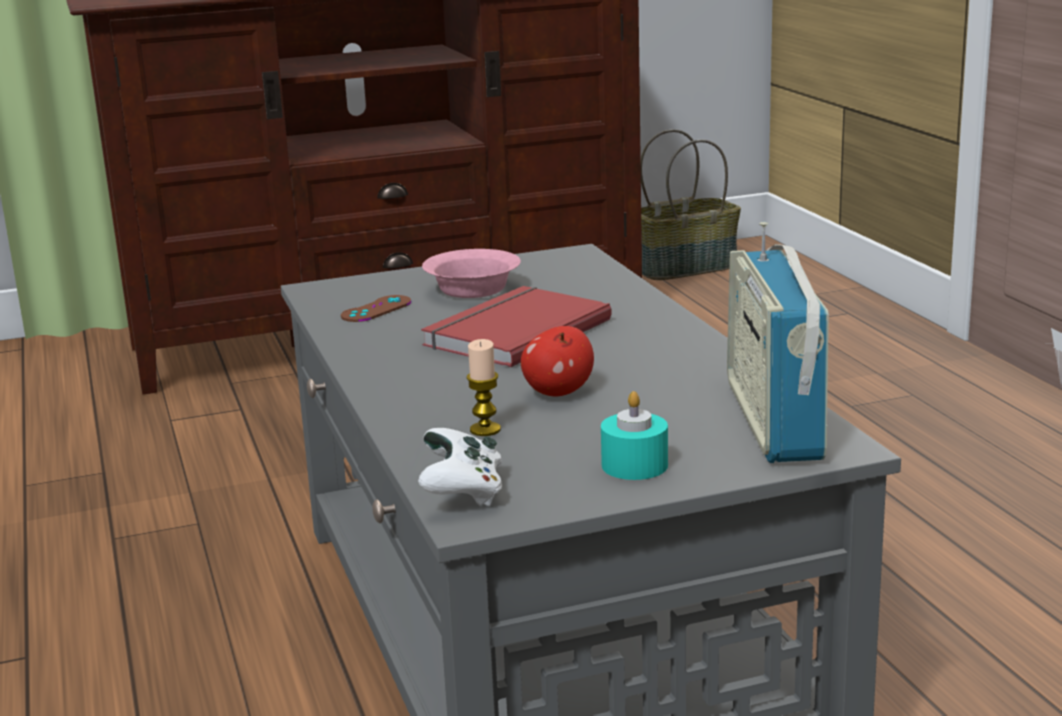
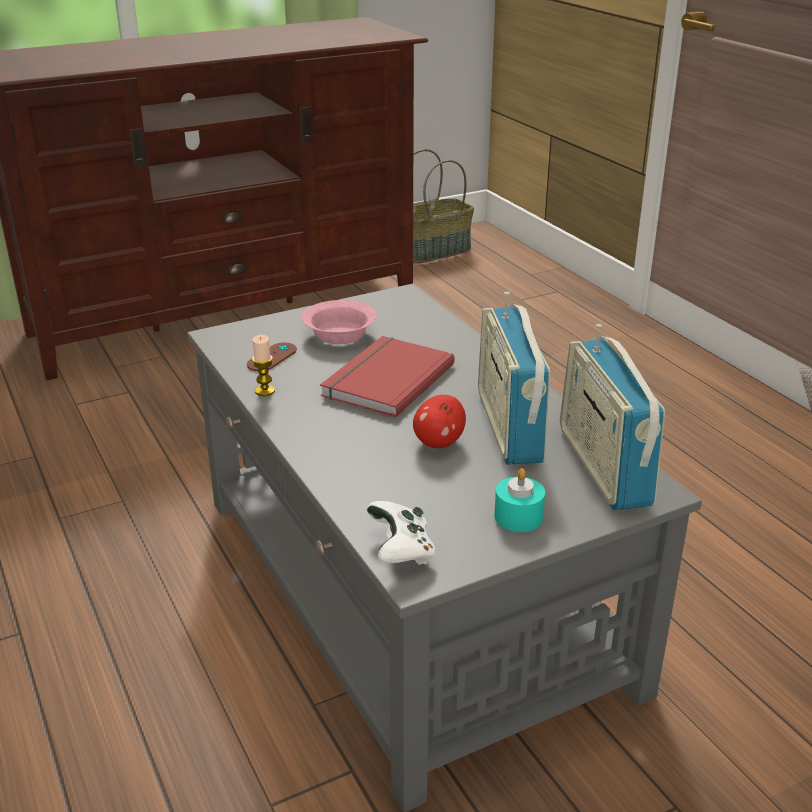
camera: 10 degrees left, 10 degrees up
candle [467,339,501,436] -> candle moved to [252,335,275,396]
none -> radio [478,291,550,465]

